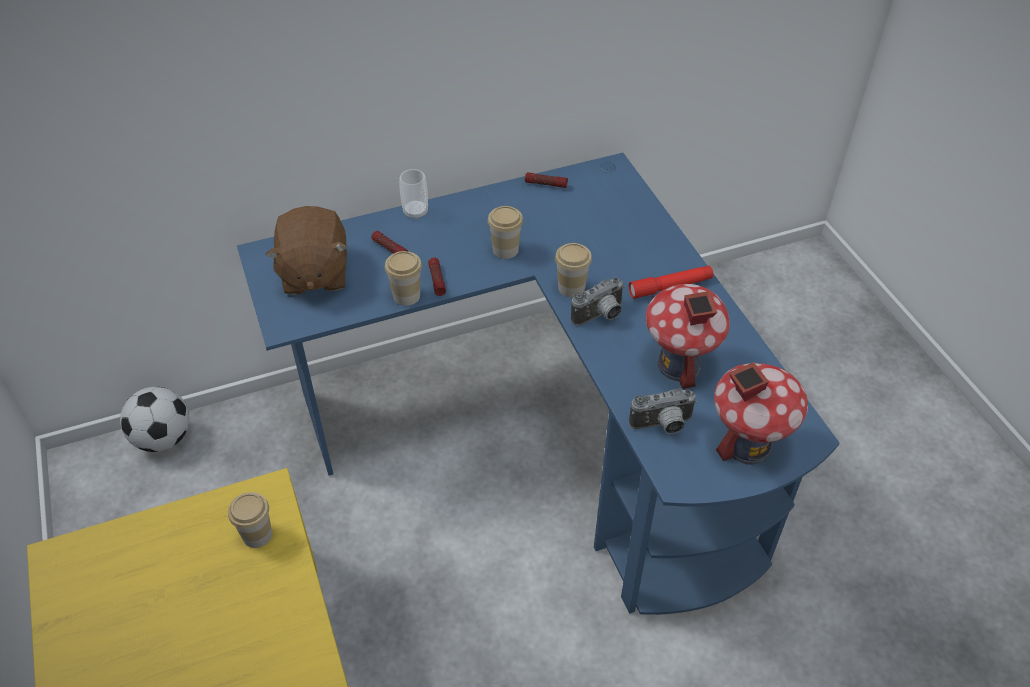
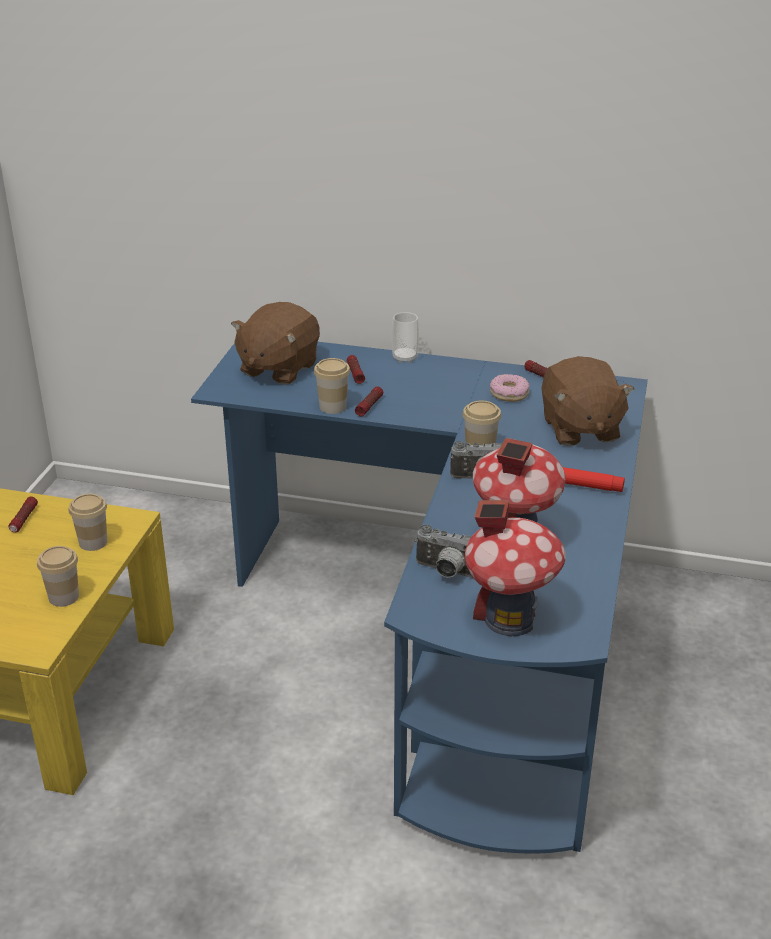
camera: 35 degrees right, 15 degrees down
football [120,387,189,452] -> none
cup [488,206,523,259] -> cup moved to [37,546,79,607]
none -> flashlight [8,497,38,532]
none -> donut [490,374,529,402]
none -> brown plush toy [542,356,634,446]

